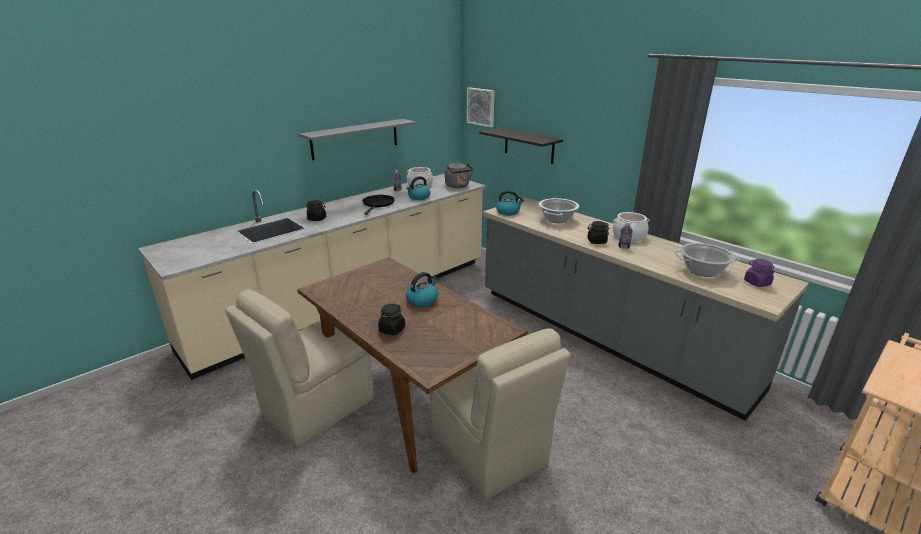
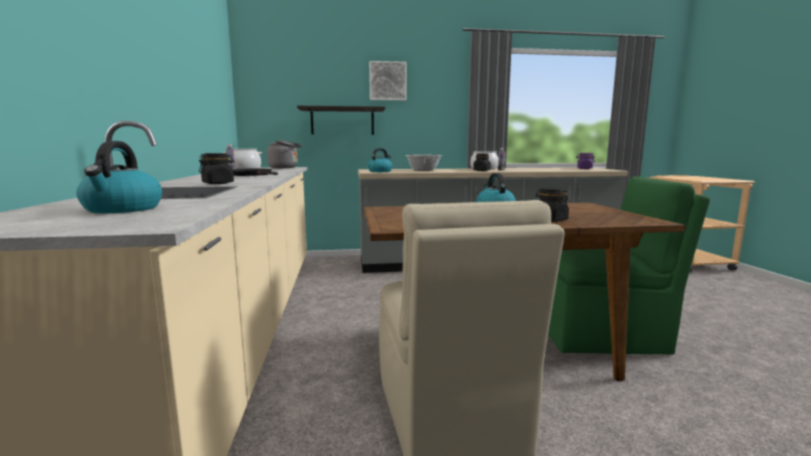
camera: 55 degrees left, 15 degrees down
grey shelf [299,119,416,160] -> none
kettle [407,176,430,200] -> kettle moved to [76,141,162,213]
beige chair [430,328,571,499] -> green chair [548,176,710,355]
picture [467,88,494,127] -> picture moved to [369,61,406,101]
cooking pot [674,243,740,277] -> none

